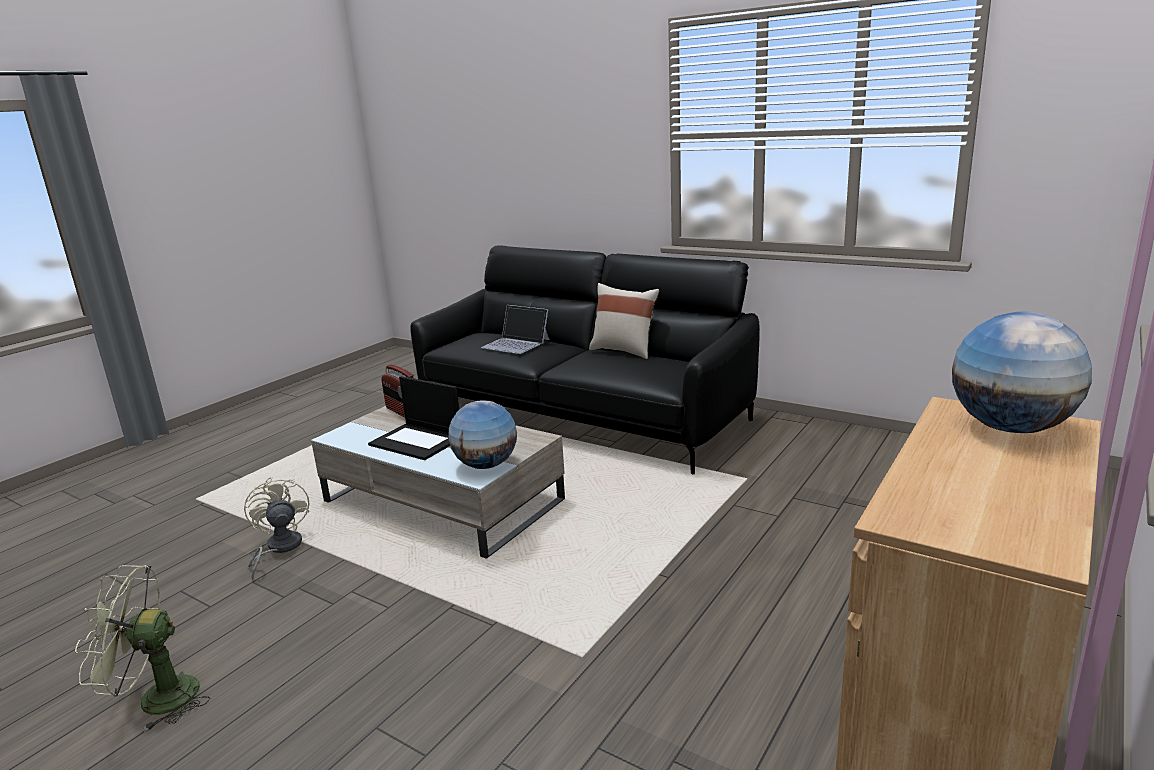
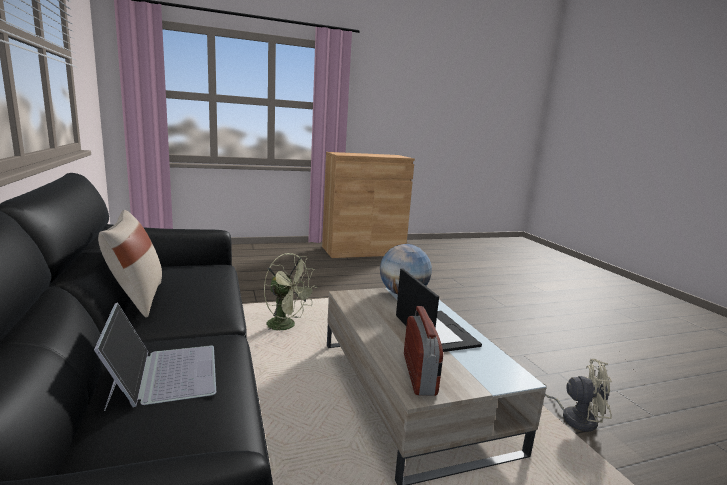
camera: 145 degrees left, 5 degrees down
green fan [75,565,210,732] -> green fan moved to [264,253,317,330]
beige fan [244,476,309,579] -> beige fan turned 90 degrees counterclockwise [543,359,612,432]
globe [952,312,1092,433] -> none

